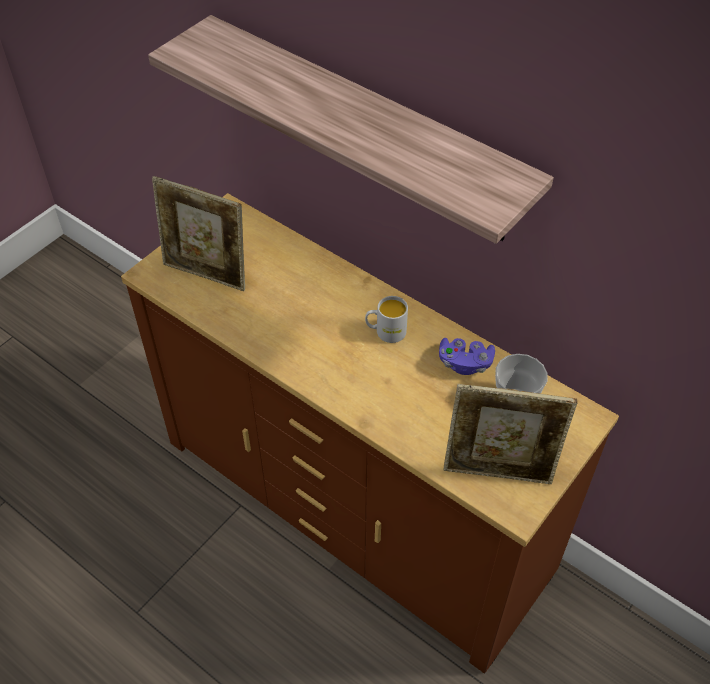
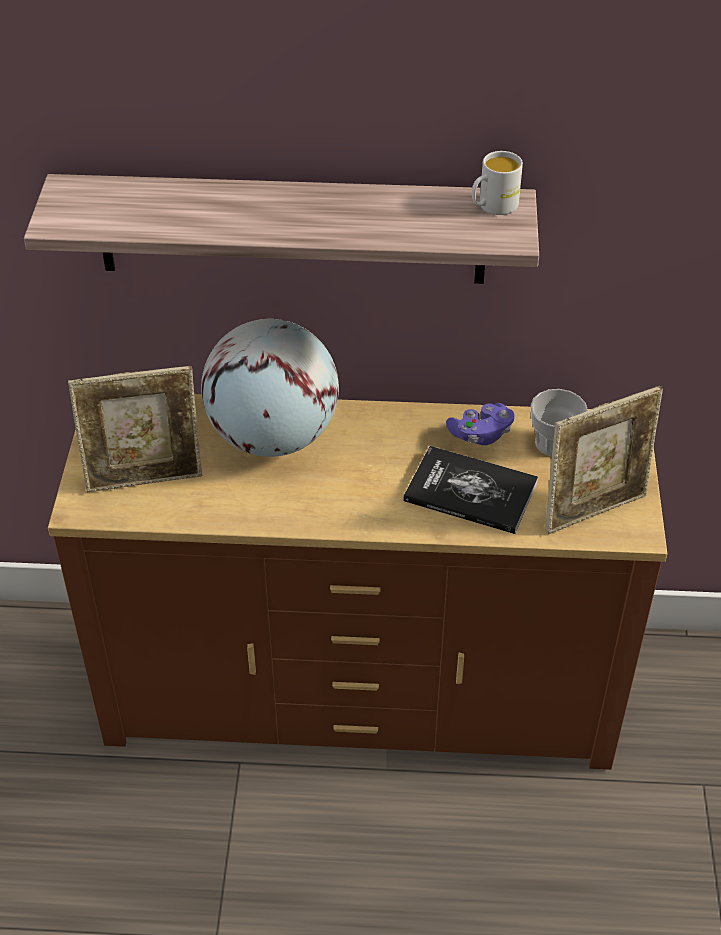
camera: 35 degrees left, 5 degrees down
white mug [365,296,408,343] -> white mug moved to [472,151,523,215]
none -> globe [201,319,339,457]
none -> book [403,446,538,534]

